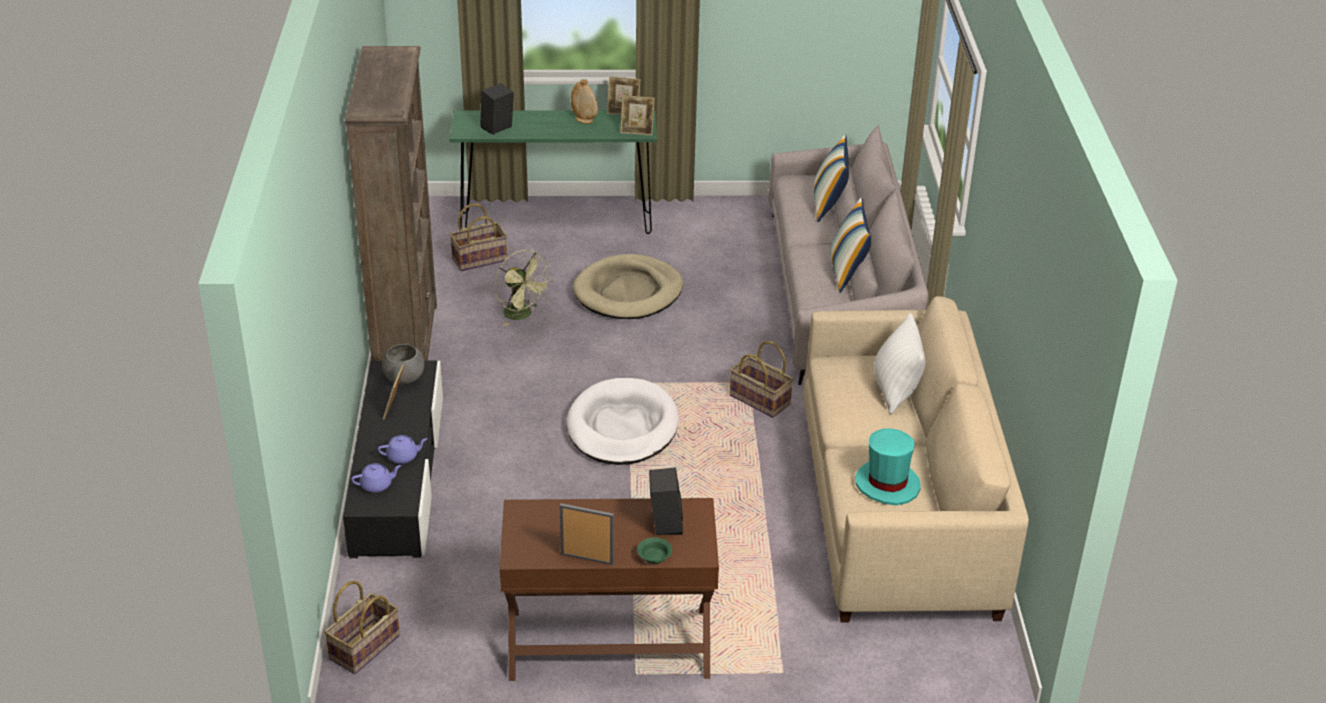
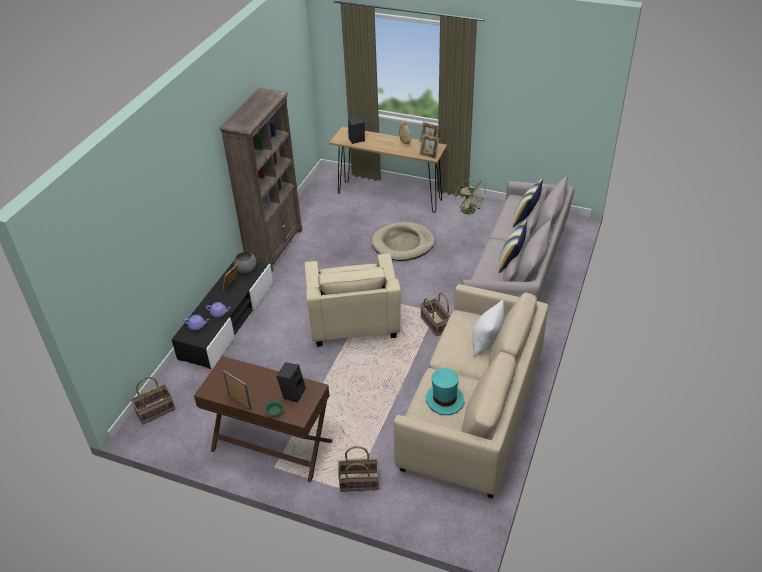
camera: 25 degrees right, 5 degrees up
green console table [449,110,657,234] -> brown console table [329,127,447,213]
basket [450,203,507,271] -> basket moved to [338,446,379,492]
green fan [495,250,552,326] -> green fan moved to [455,178,487,216]
white dog bed [567,378,679,465] -> beige armchair [305,254,401,347]

